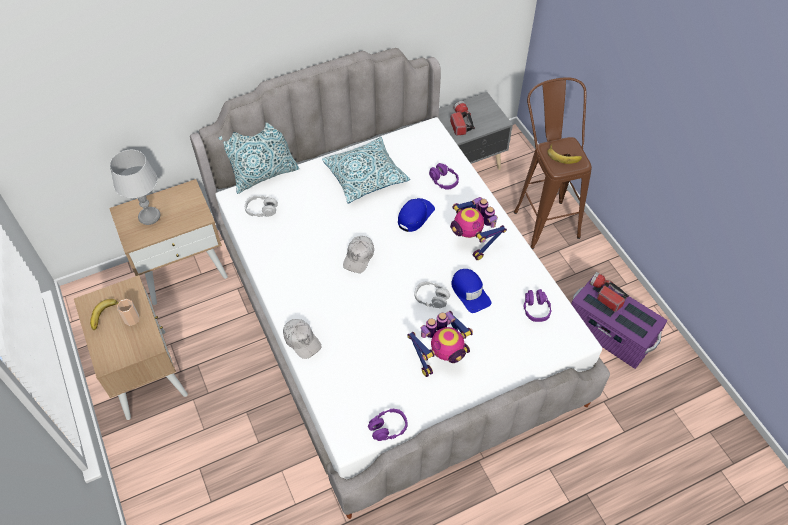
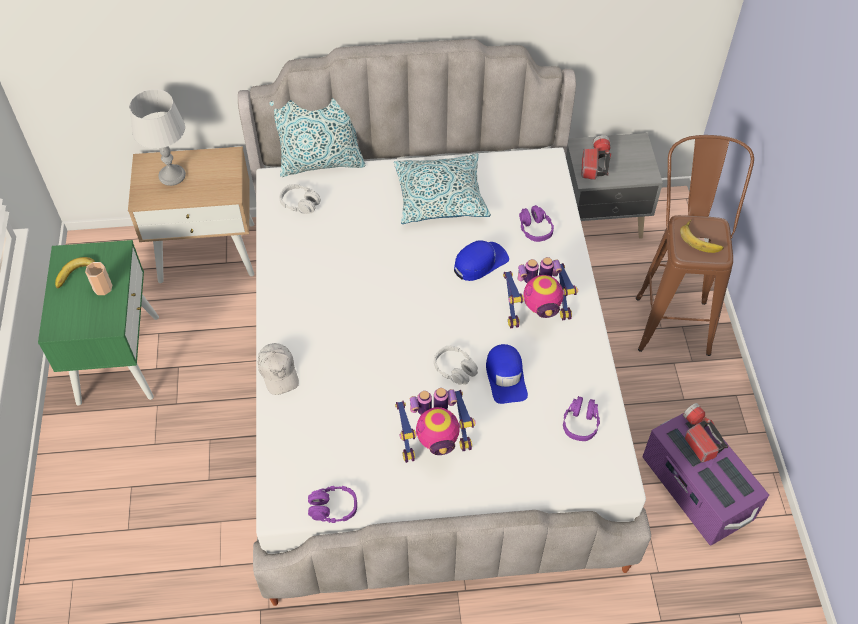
camera: 20 degrees right, 0 degrees up
beige nightstand [74,275,188,420] -> green nightstand [38,240,159,406]
white cap [343,236,374,273] -> none
toy robot [450,197,507,260] -> toy robot turned 90 degrees counterclockwise [503,257,578,328]

